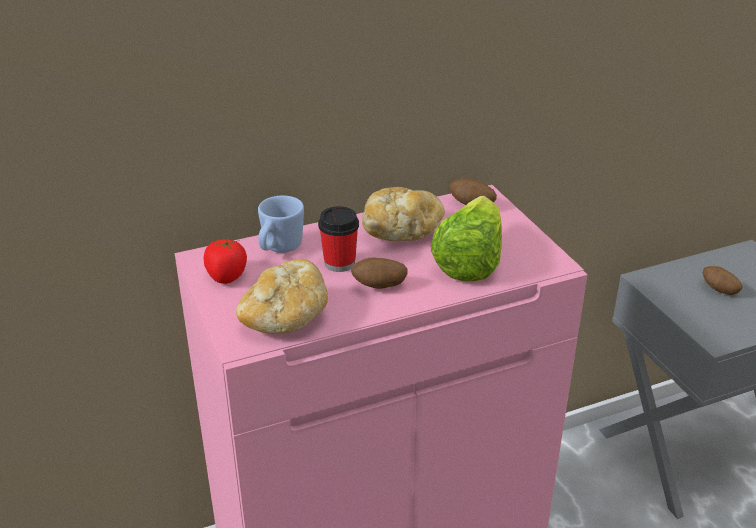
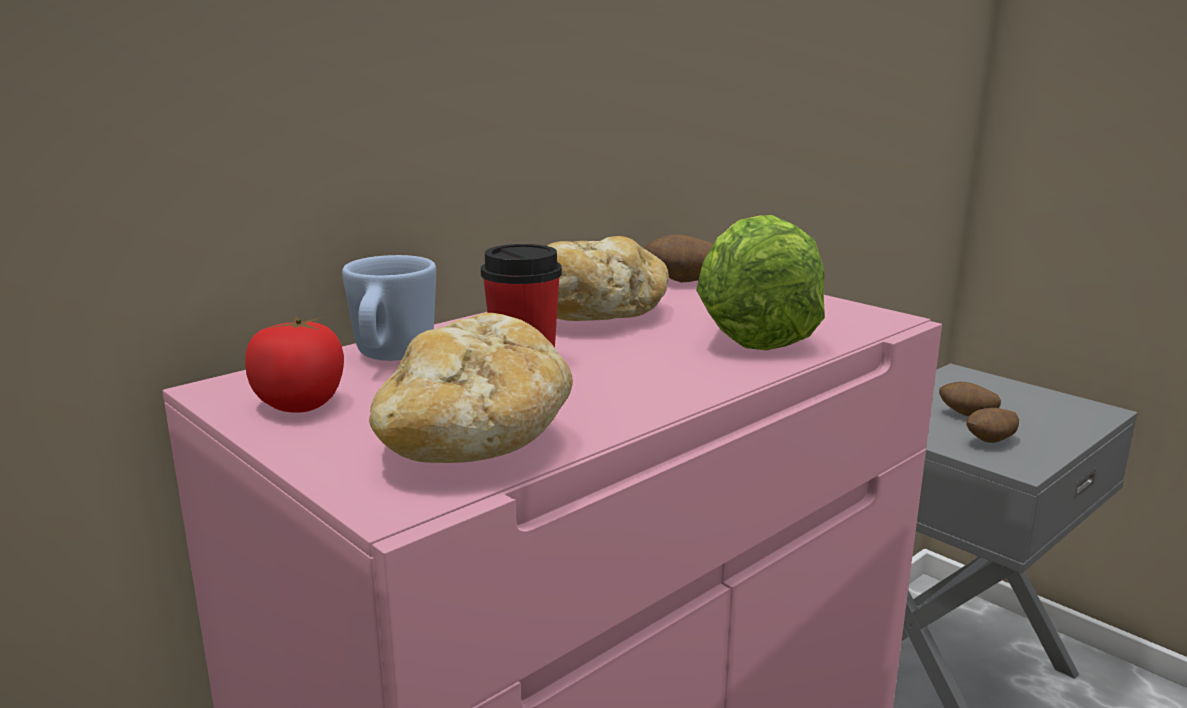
camera: 20 degrees left, 15 degrees down
potato [351,257,408,289] -> potato moved to [967,408,1019,443]

